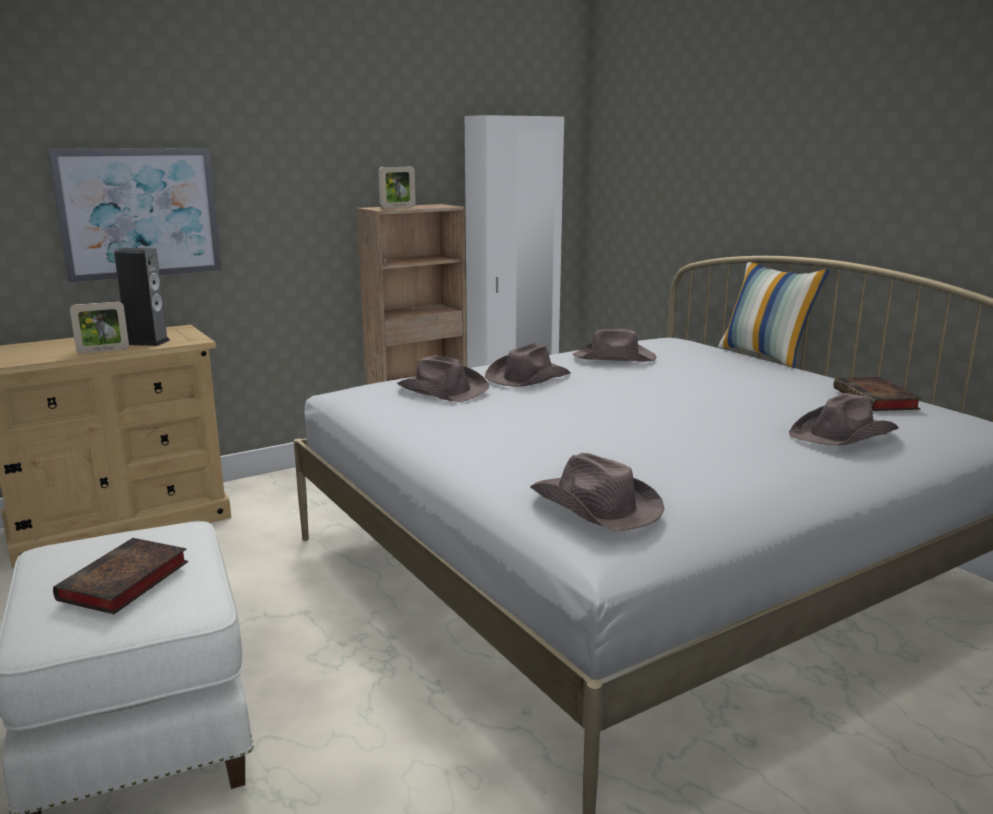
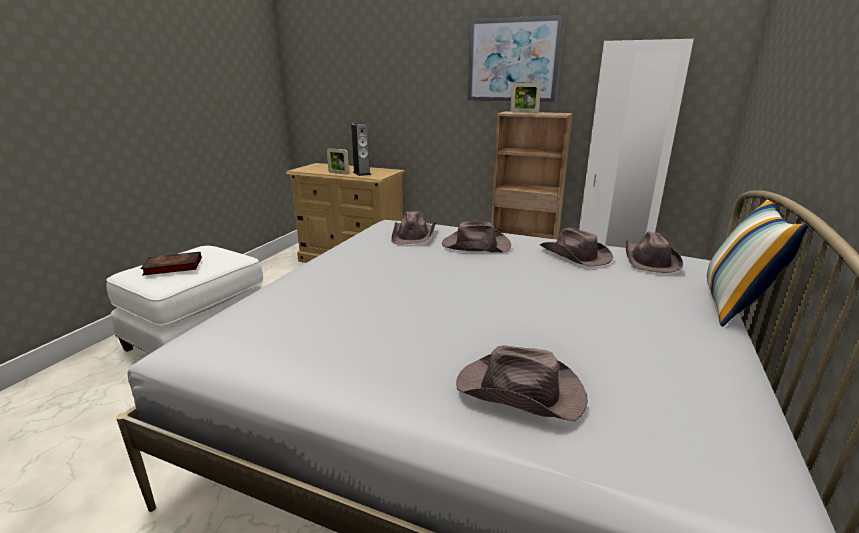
camera: 55 degrees right, 5 degrees up
picture [48,148,222,283] -> picture moved to [468,15,564,102]
brown hat [530,453,664,532] -> brown hat moved to [626,231,683,273]
book [833,377,922,411] -> none

